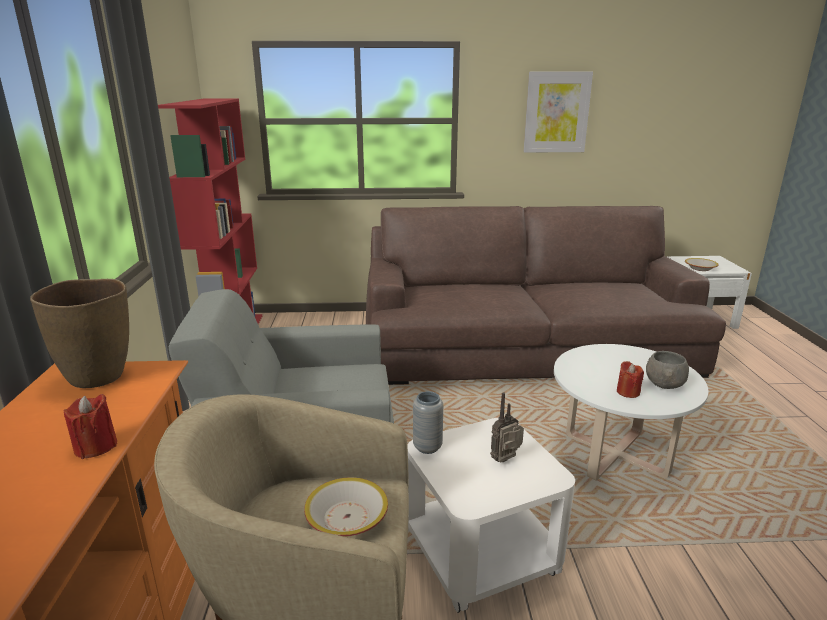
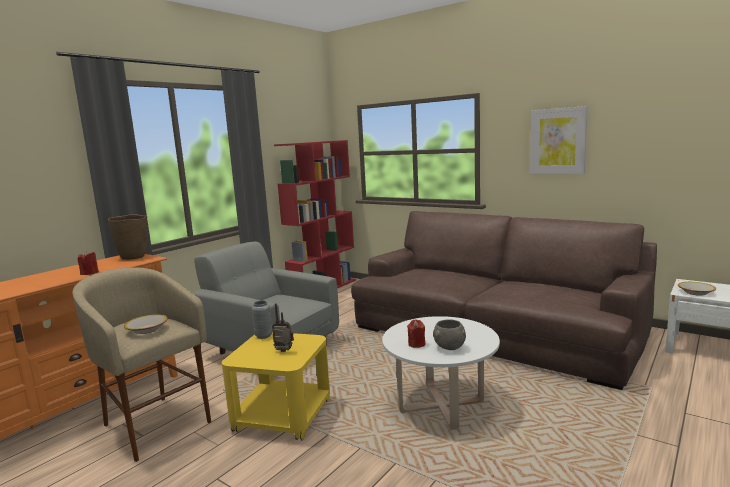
camera: 40 degrees right, 10 degrees down
white side table [407,418,575,613] -> yellow side table [222,332,330,440]

